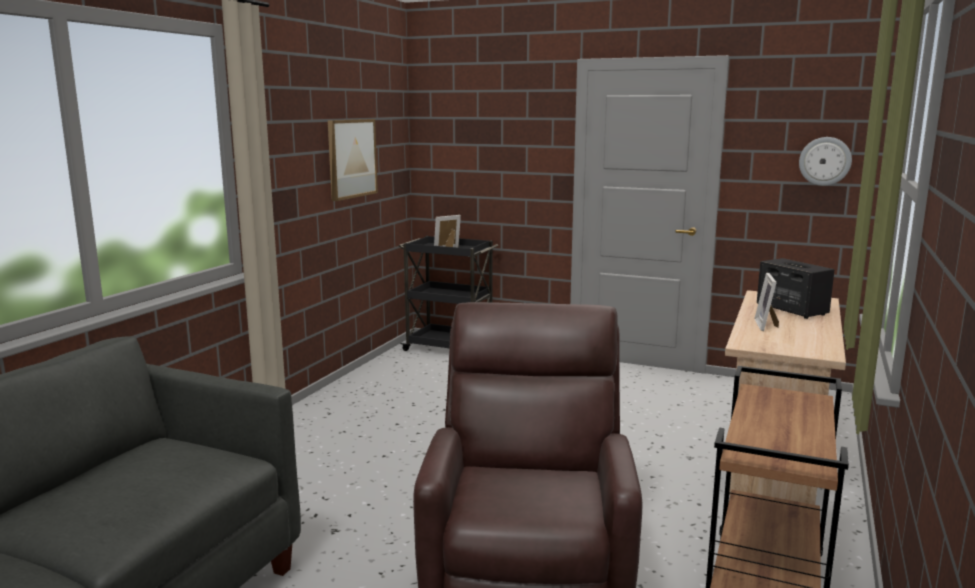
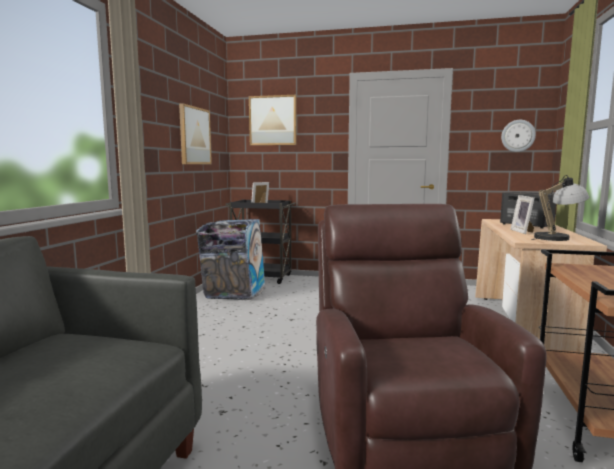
camera: 10 degrees left, 5 degrees down
none -> trash can [196,219,266,300]
none -> picture [249,95,297,146]
none -> table lamp [531,175,589,241]

